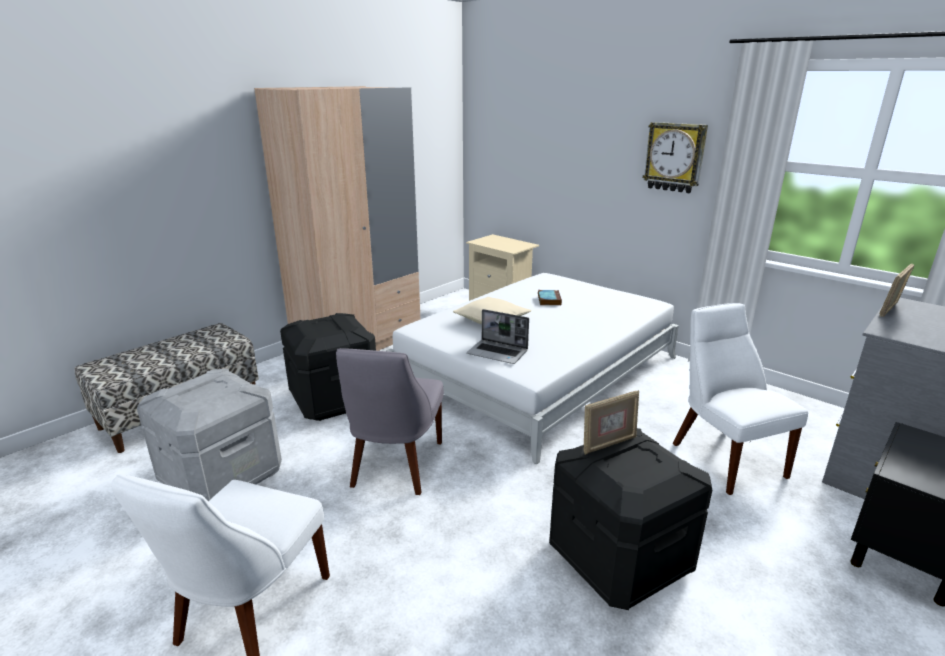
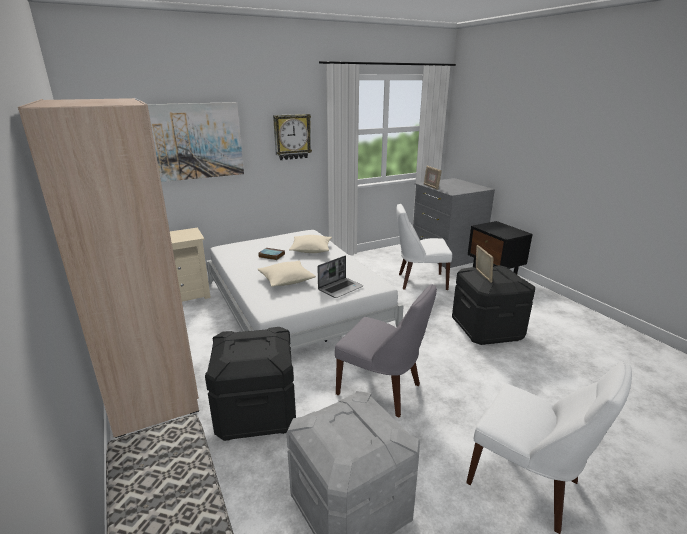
camera: 70 degrees left, 0 degrees up
none -> picture [148,102,244,182]
none -> beige pillow [289,235,332,253]

